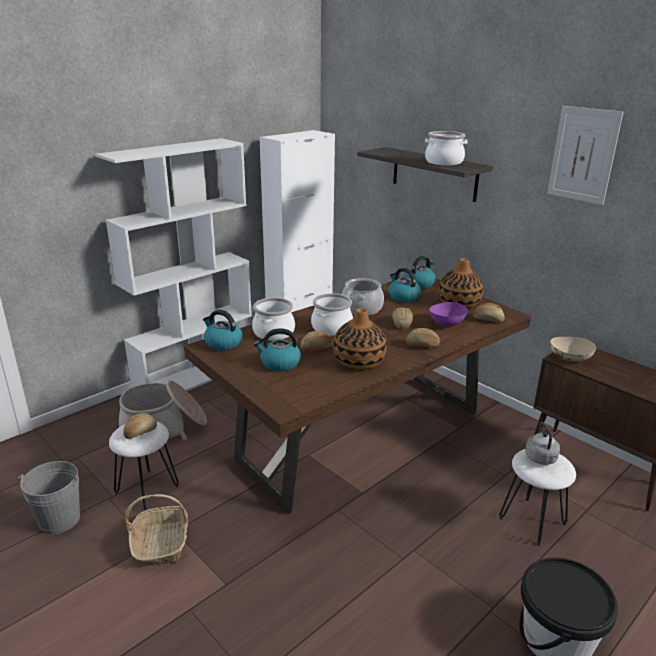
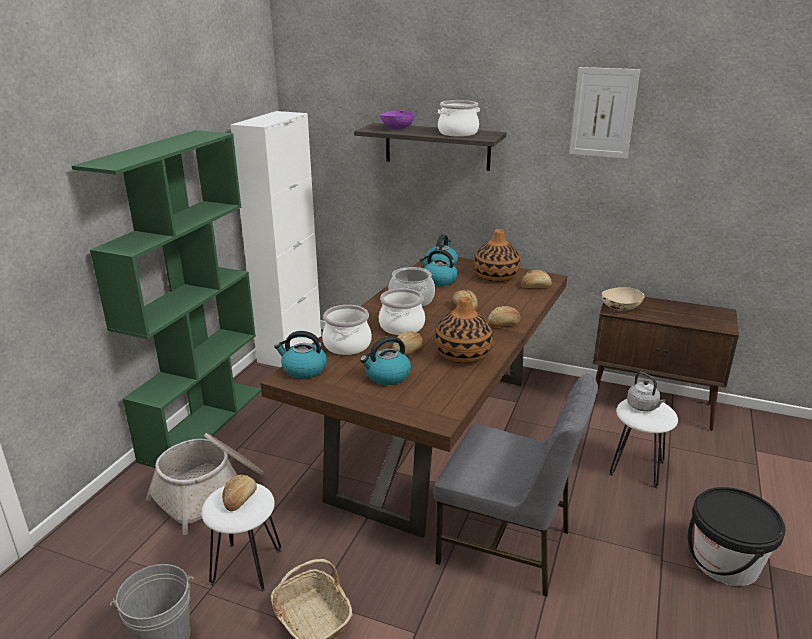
camera: 25 degrees left, 0 degrees up
white bookcase [95,138,252,391] -> green bookcase [72,130,261,468]
purple bowl [429,302,468,326] -> purple bowl moved to [380,110,415,130]
none -> grey chair [433,374,598,597]

